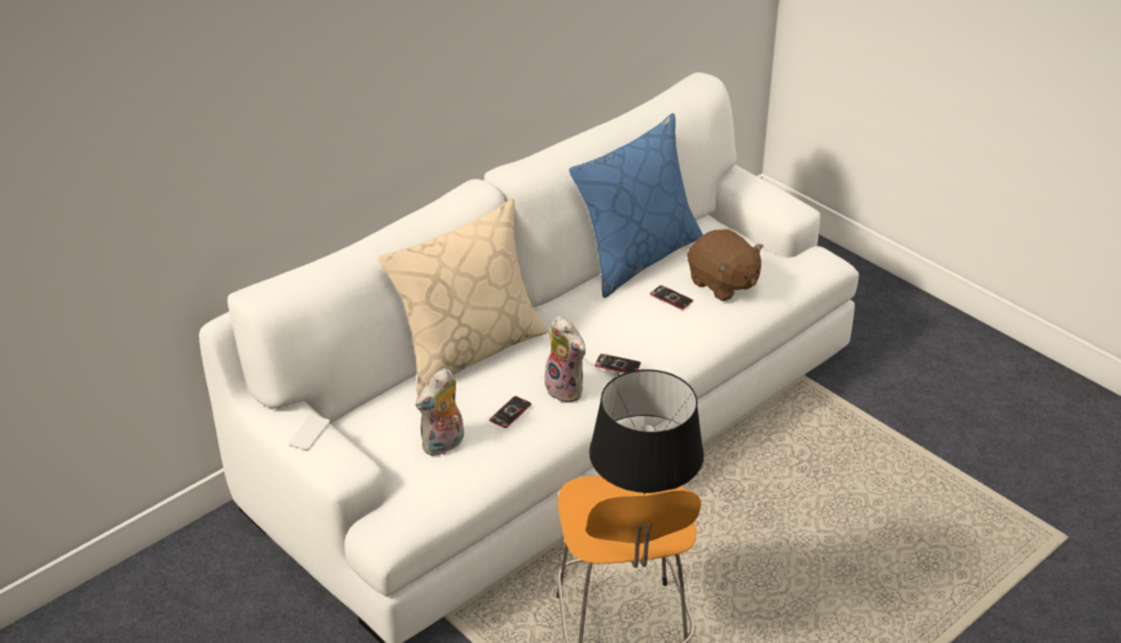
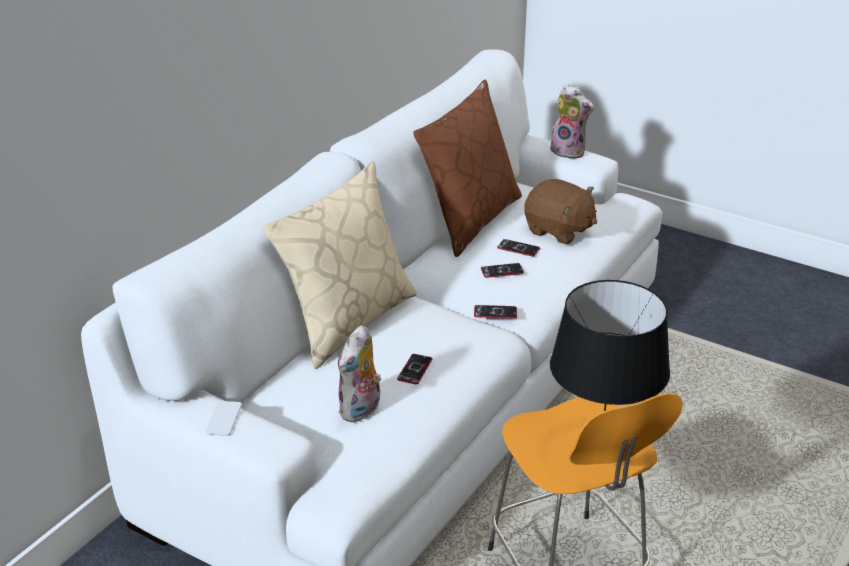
camera: 15 degrees left, 5 degrees down
plush toy [540,316,586,403] -> plush toy moved to [550,84,594,159]
blue pillow [569,113,703,298] -> brown pillow [413,79,522,257]
none -> phone [481,263,524,278]

